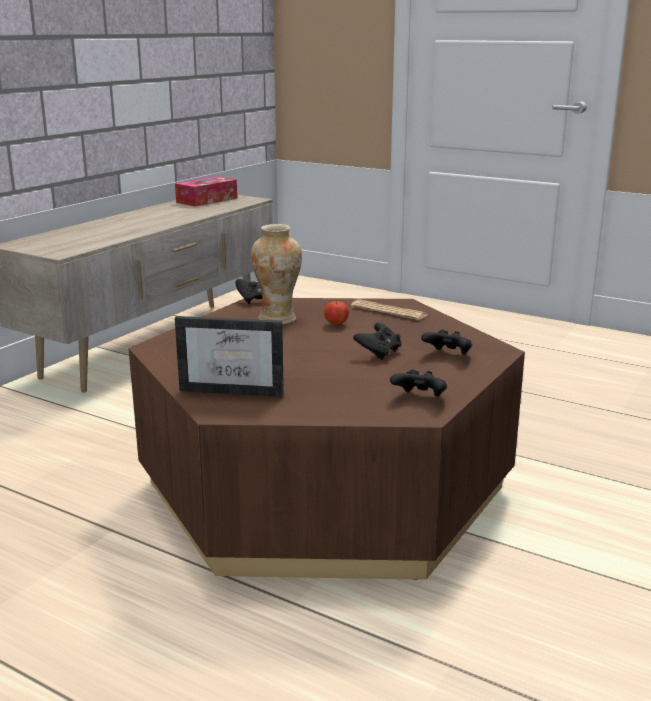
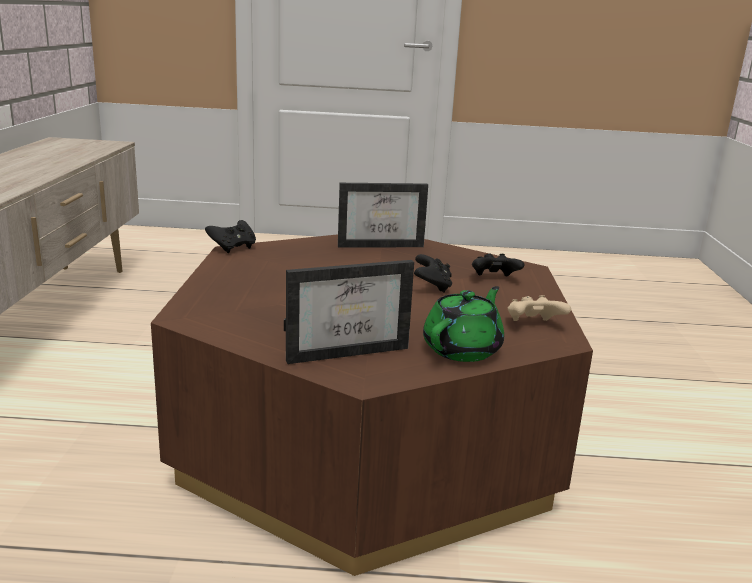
camera: 30 degrees left, 0 degrees up
tissue box [175,176,237,207] -> none
vase [251,224,302,324] -> none
apple [324,301,349,326] -> none
newspaper [351,299,427,320] -> picture frame [338,183,428,248]
black game controller [390,370,447,397] -> beige game controller [508,295,571,321]
none -> green teapot [423,286,504,362]

